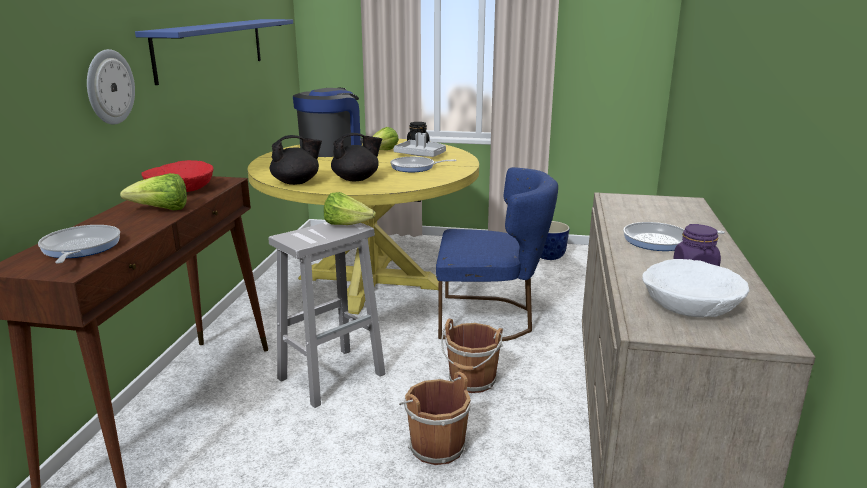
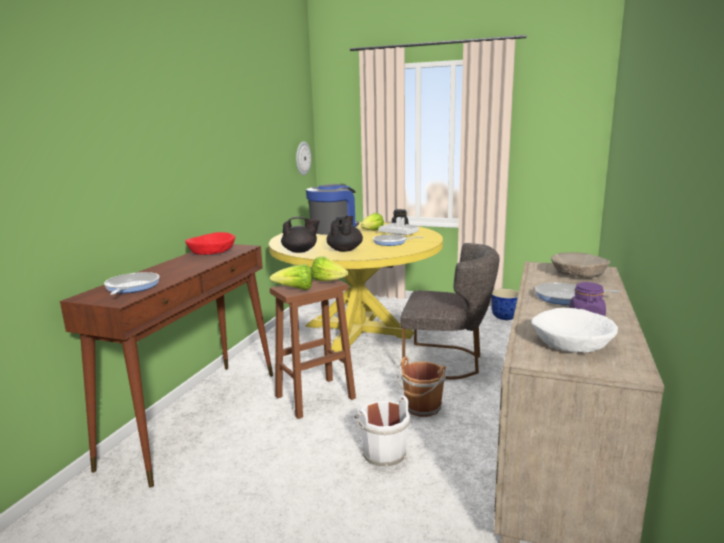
camera: 10 degrees right, 5 degrees down
wall clock [87,49,135,125] -> wall clock moved to [296,142,311,175]
lettuce [120,173,187,210] -> lettuce moved to [270,264,312,290]
blue shelf [135,19,293,85] -> none
white stool [269,222,385,408] -> brown stool [270,279,356,419]
black teapot [331,133,382,181] -> black teapot turned 75 degrees counterclockwise [327,215,363,252]
brown bucket [399,372,471,465] -> white bucket [354,396,410,468]
blue chair [436,167,558,341] -> grey chair [400,243,500,380]
none -> beige bowl [551,252,610,278]

